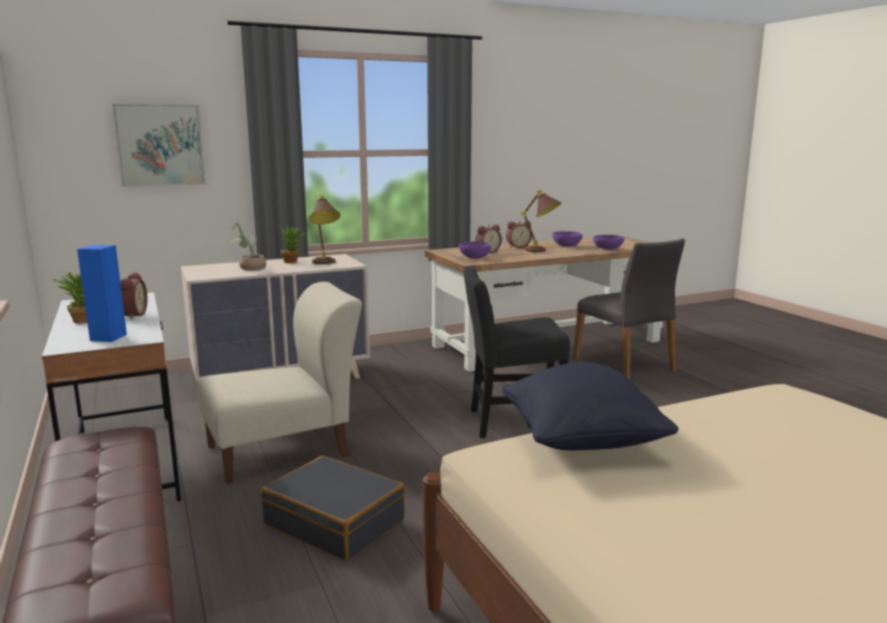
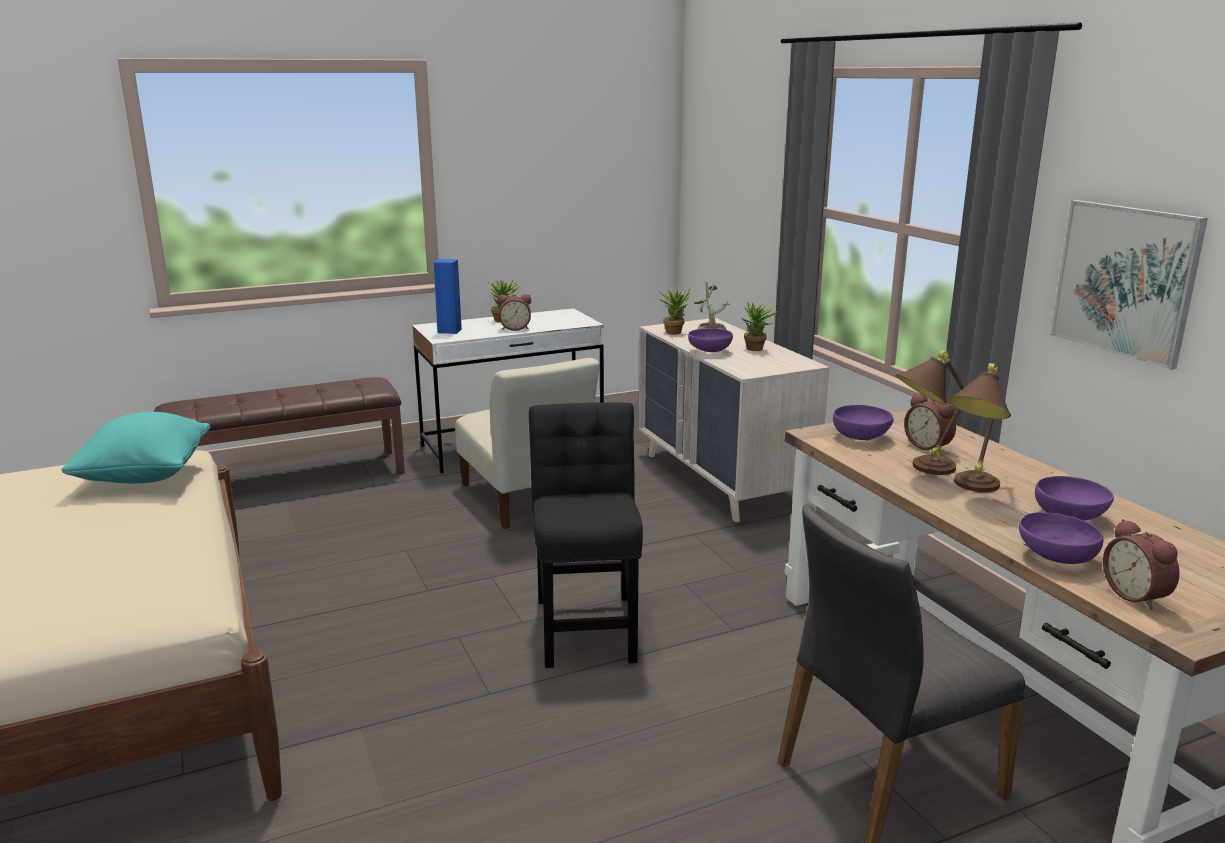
camera: 90 degrees right, 5 degrees up
picture [112,104,206,187] -> picture moved to [1050,200,1208,370]
black suitcase [261,456,406,561] -> none
brown table lamp [309,195,341,264] -> brown table lamp moved to [896,350,965,475]
black pillow [502,362,679,450] -> turquoise pillow [61,412,210,483]
alarm clock [506,221,532,248] -> alarm clock moved to [1103,519,1180,610]
none -> potted plant [658,289,690,335]
none -> purple bowl [688,328,733,352]

